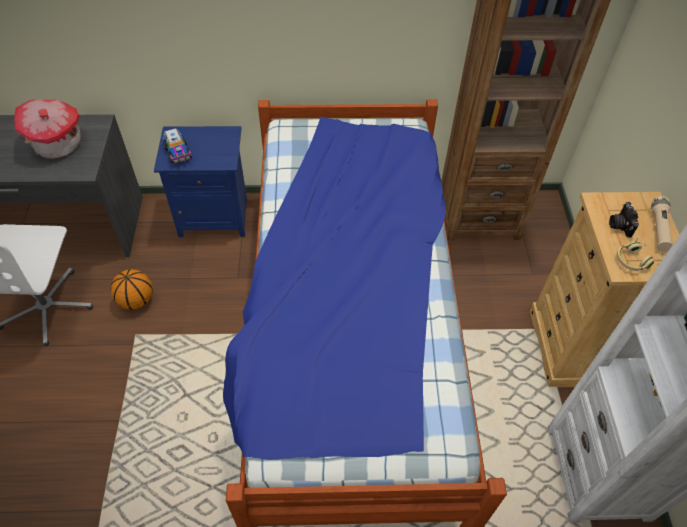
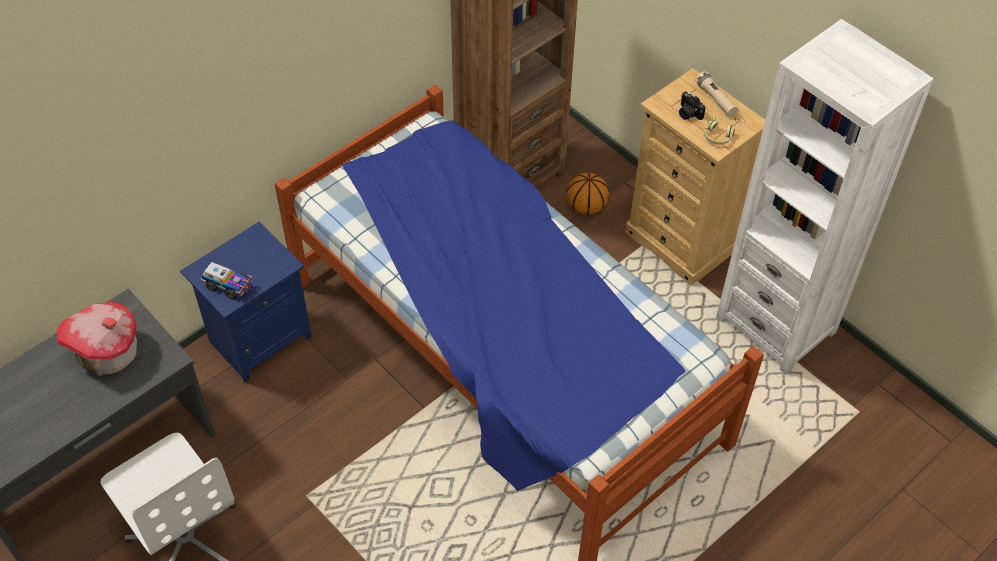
camera: 40 degrees left, 0 degrees up
basketball [110,269,153,310] -> basketball moved to [567,172,609,215]

